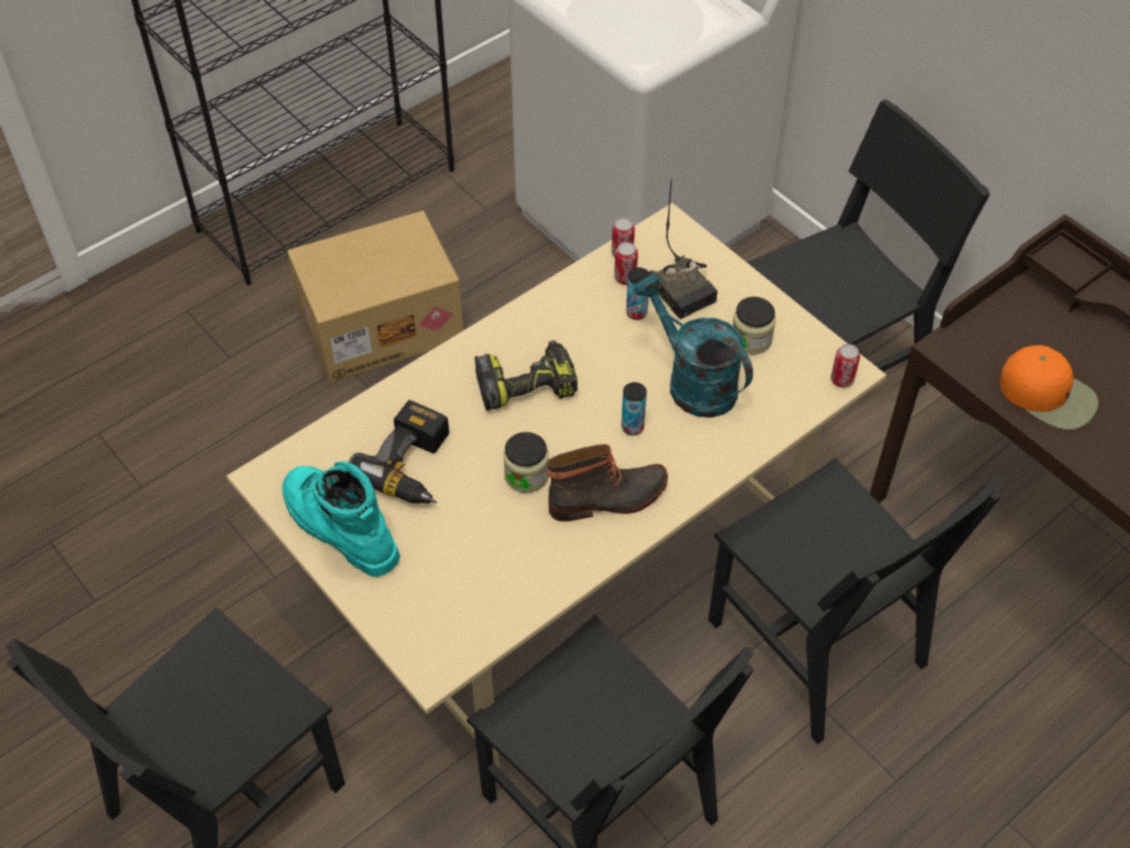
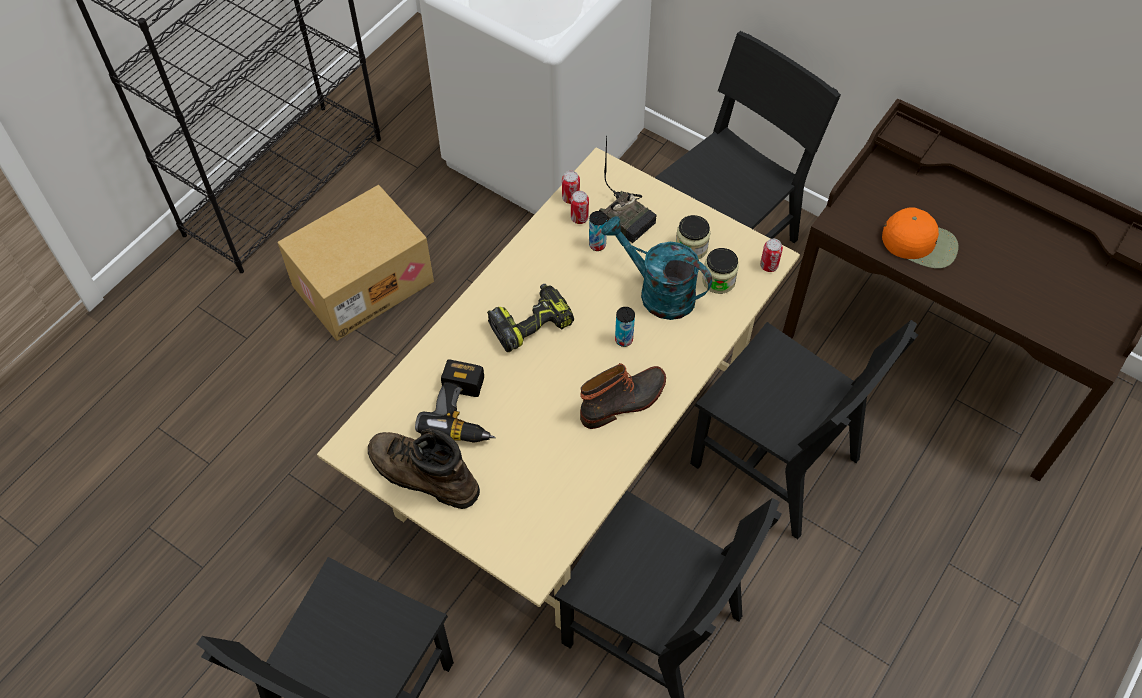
camera: 15 degrees left, 5 degrees up
turquoise boot [282,462,400,577] -> brown boot [368,428,480,509]
jar [504,432,549,493] -> jar moved to [702,248,739,294]

